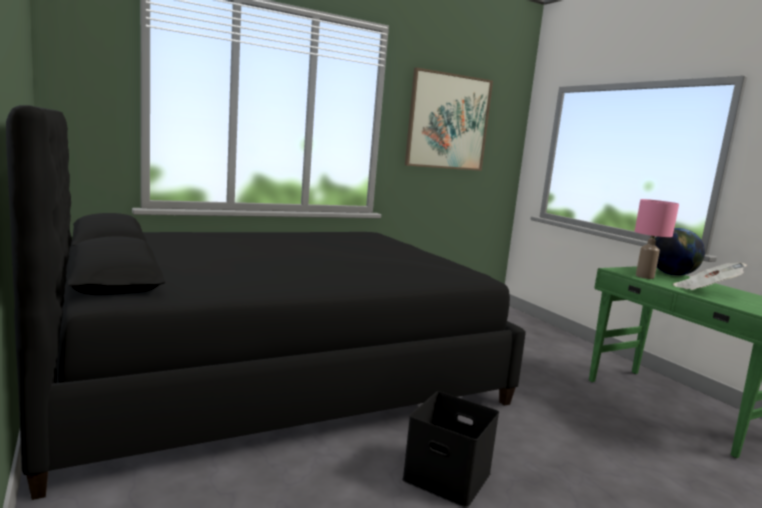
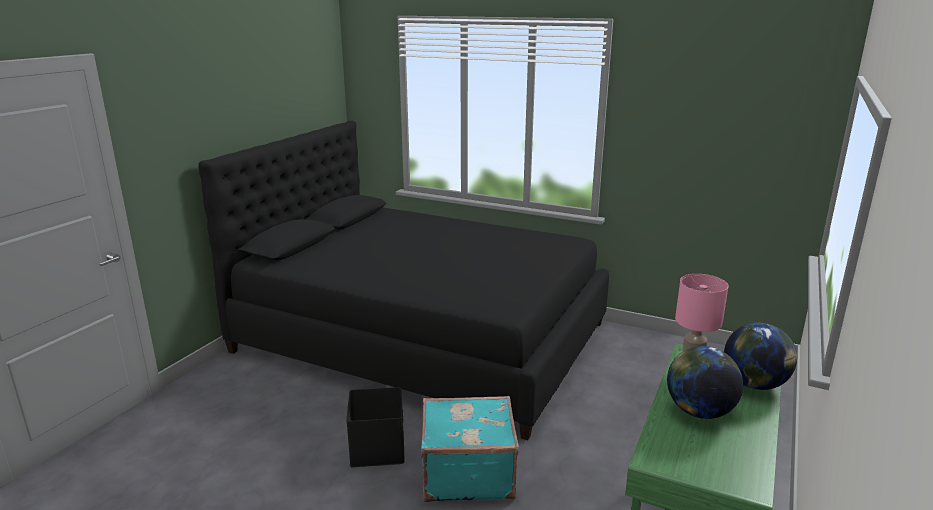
camera: 55 degrees right, 10 degrees up
picture [405,67,493,171] -> none
newspaper [673,263,747,290] -> globe [667,346,743,419]
none -> turquoise suitcase [421,396,519,502]

